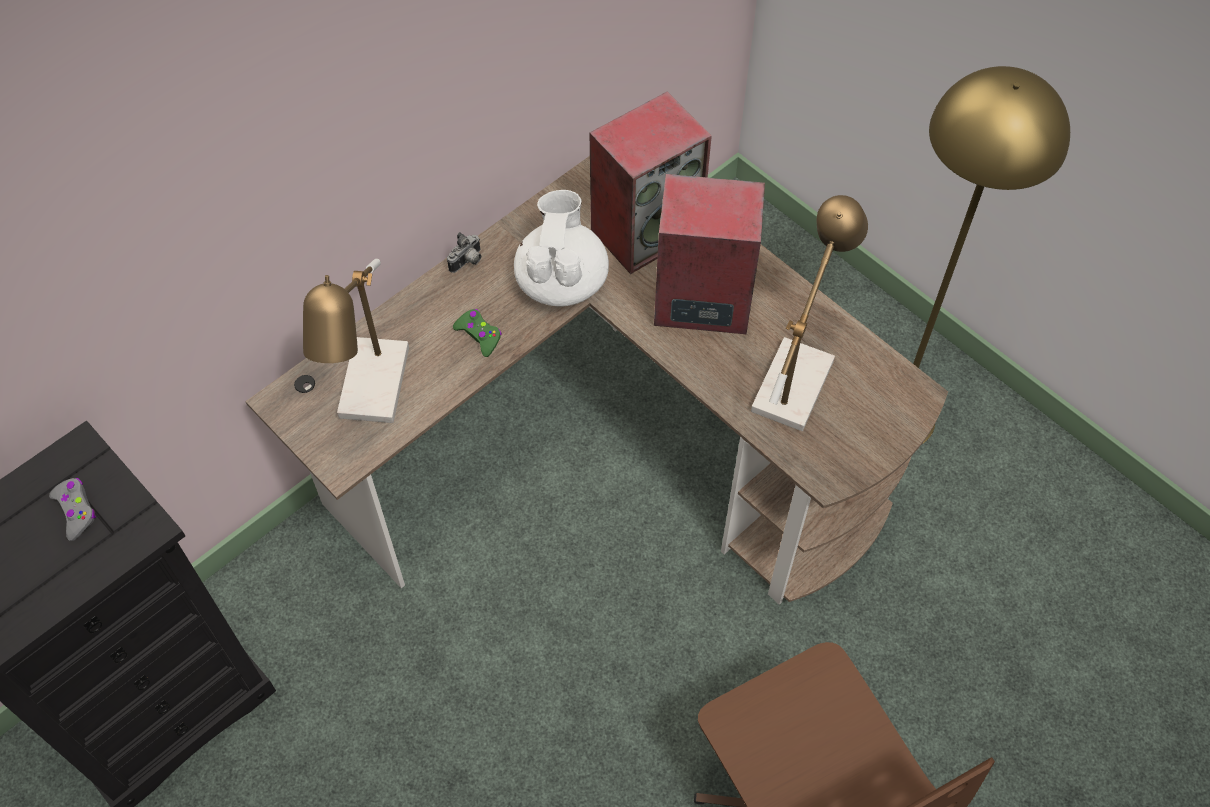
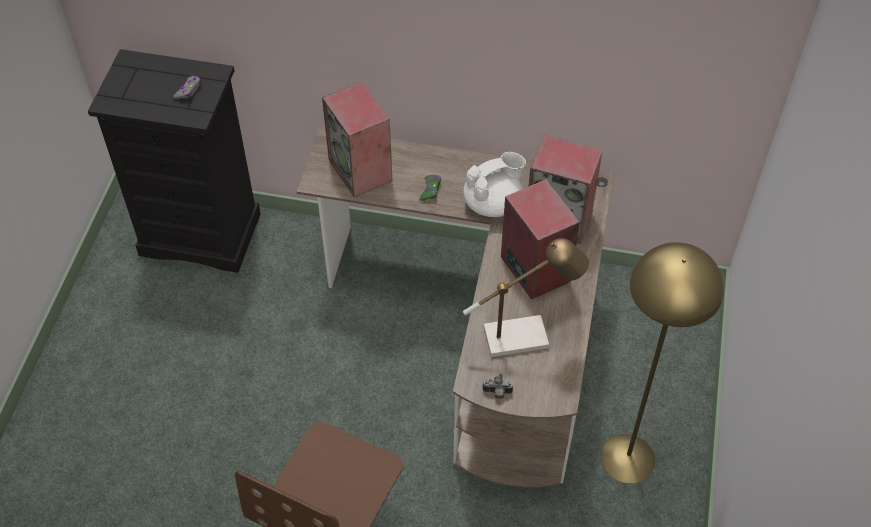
camera: 55 degrees right, 5 degrees down
table lamp [303,259,409,423] -> speaker [322,82,392,197]
camera [447,232,481,273] -> camera moved to [482,374,513,399]

